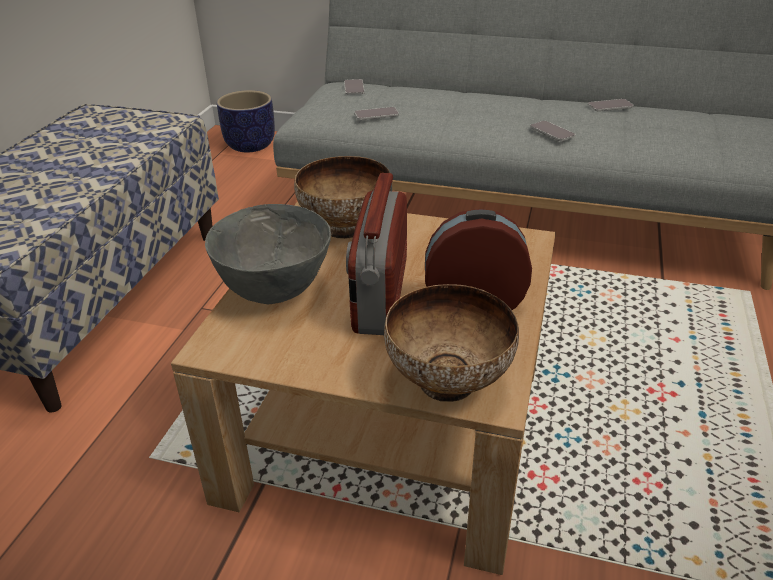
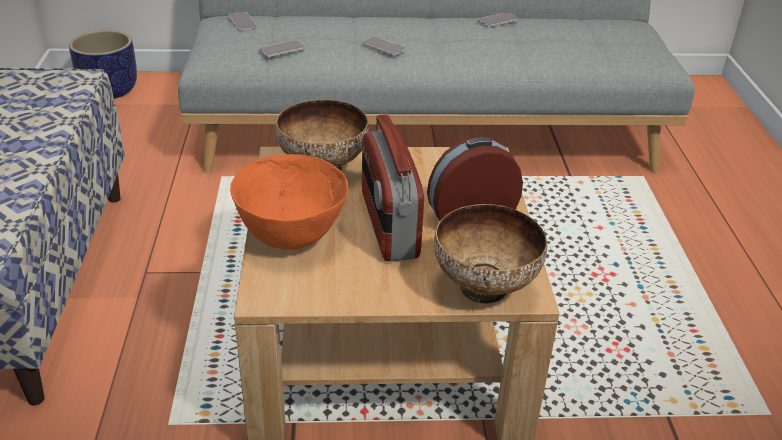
camera: 20 degrees left, 0 degrees up
grey bowl [205,204,331,304] -> orange bowl [230,154,348,250]
phone [530,121,575,141] -> phone moved to [362,37,406,55]

